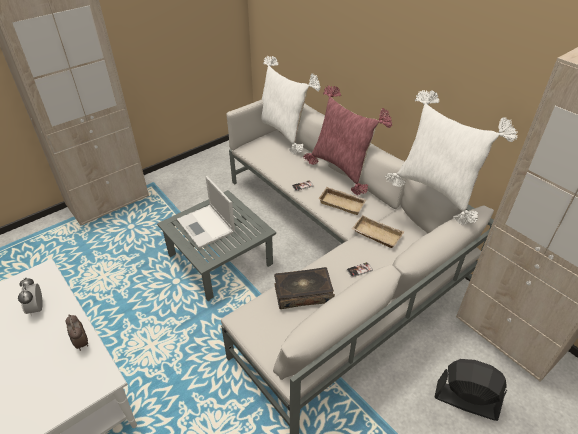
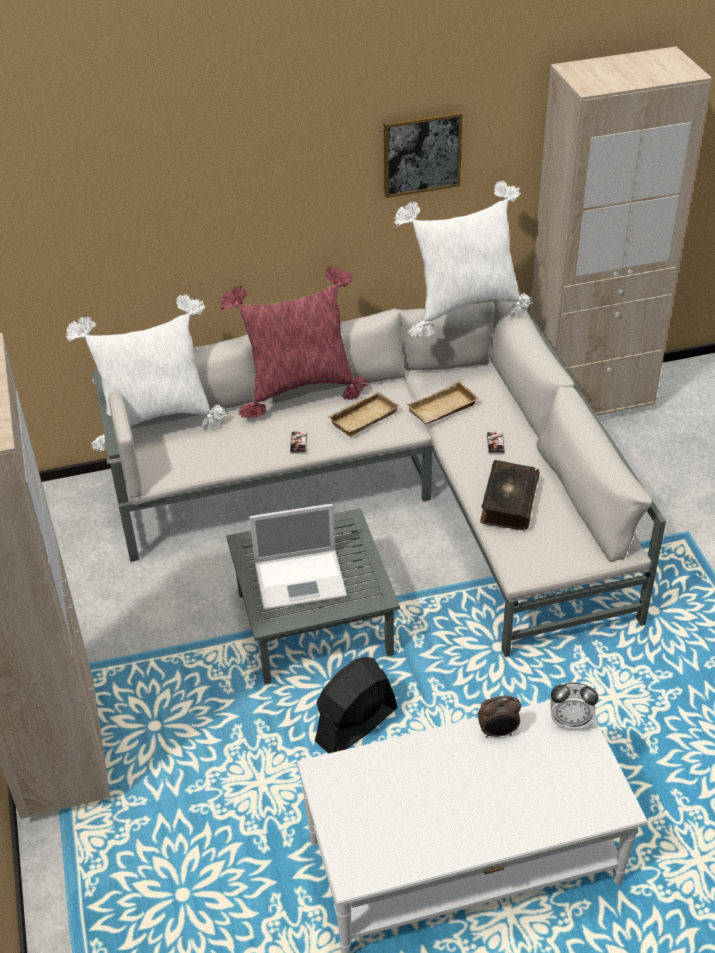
camera: 65 degrees left, 0 degrees up
alarm clock [18,277,43,316] -> alarm clock moved to [551,683,598,730]
black fan [435,359,507,421] -> black fan moved to [315,657,397,753]
none -> picture [384,111,463,198]

